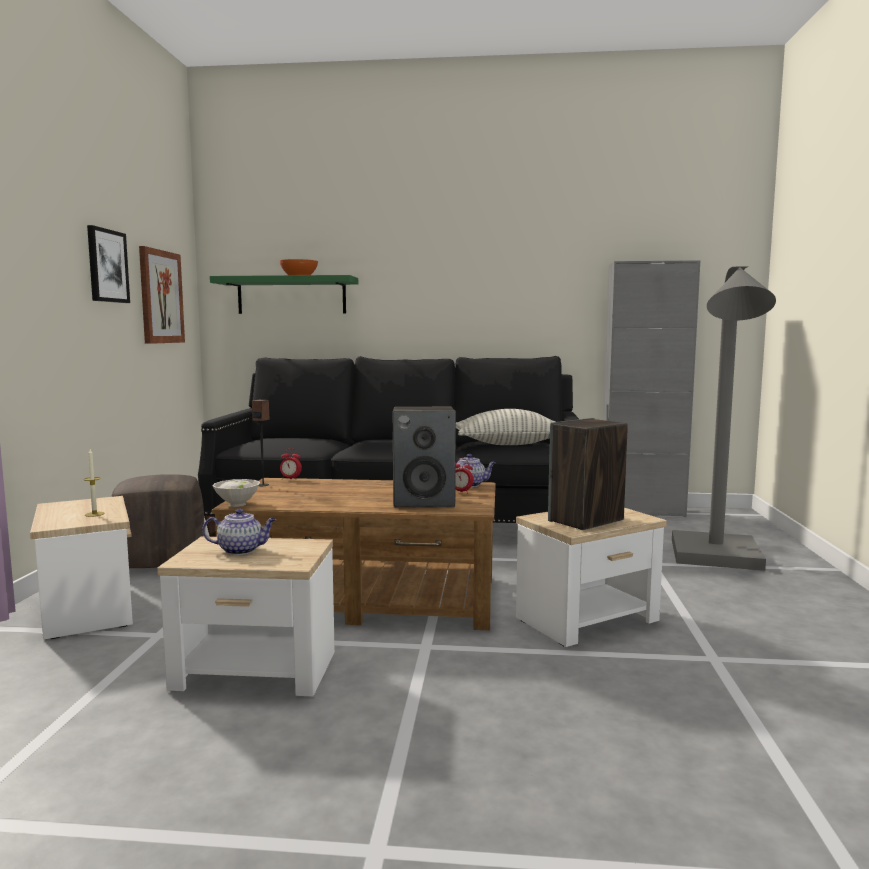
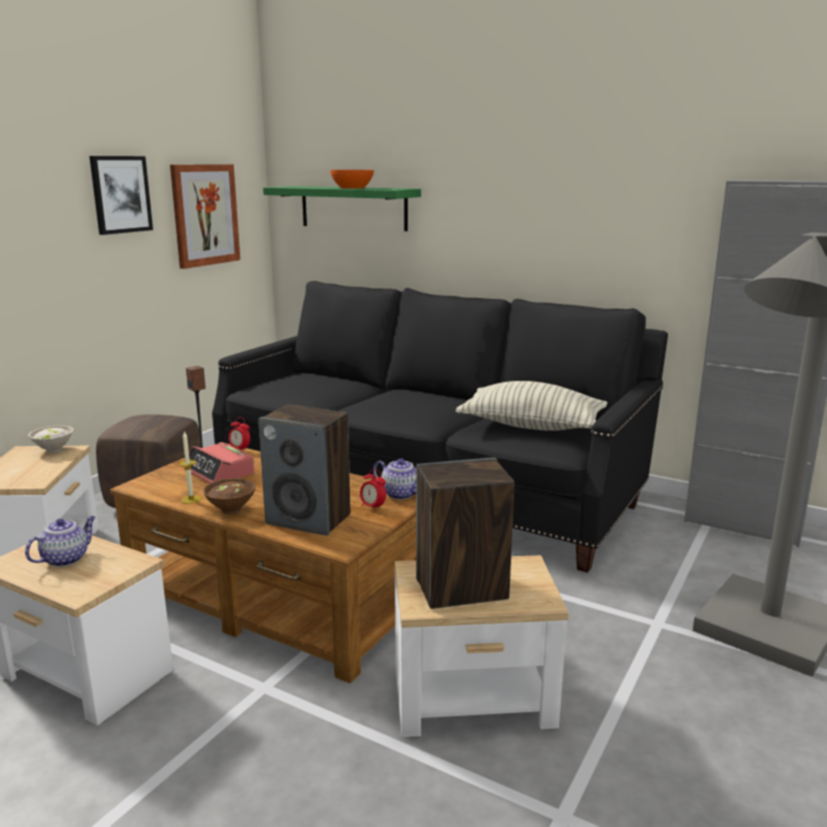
camera: 25 degrees right, 10 degrees up
candle [84,449,105,517] -> candle moved to [179,431,201,504]
teapot [202,509,276,555] -> teapot turned 75 degrees counterclockwise [25,516,96,567]
white bowl [213,479,260,507] -> white bowl moved to [28,425,74,453]
none -> alarm clock [184,442,254,483]
none -> brown bowl [203,478,256,514]

